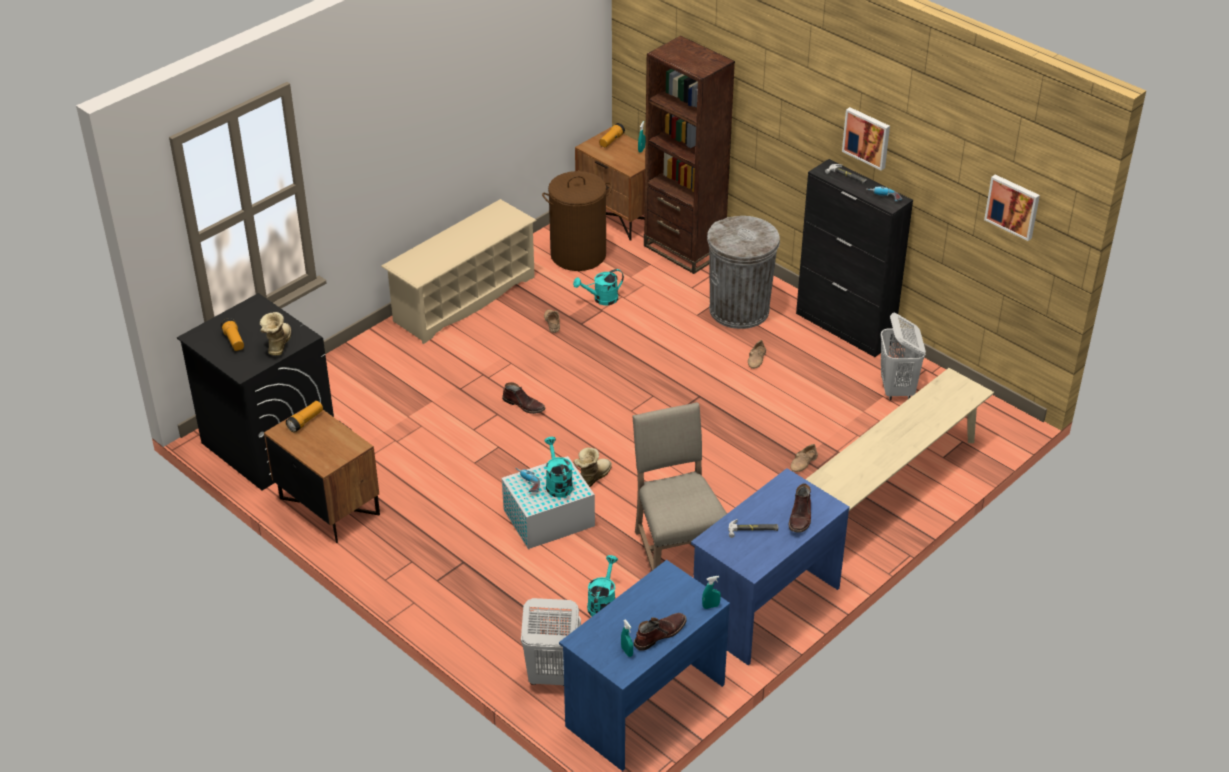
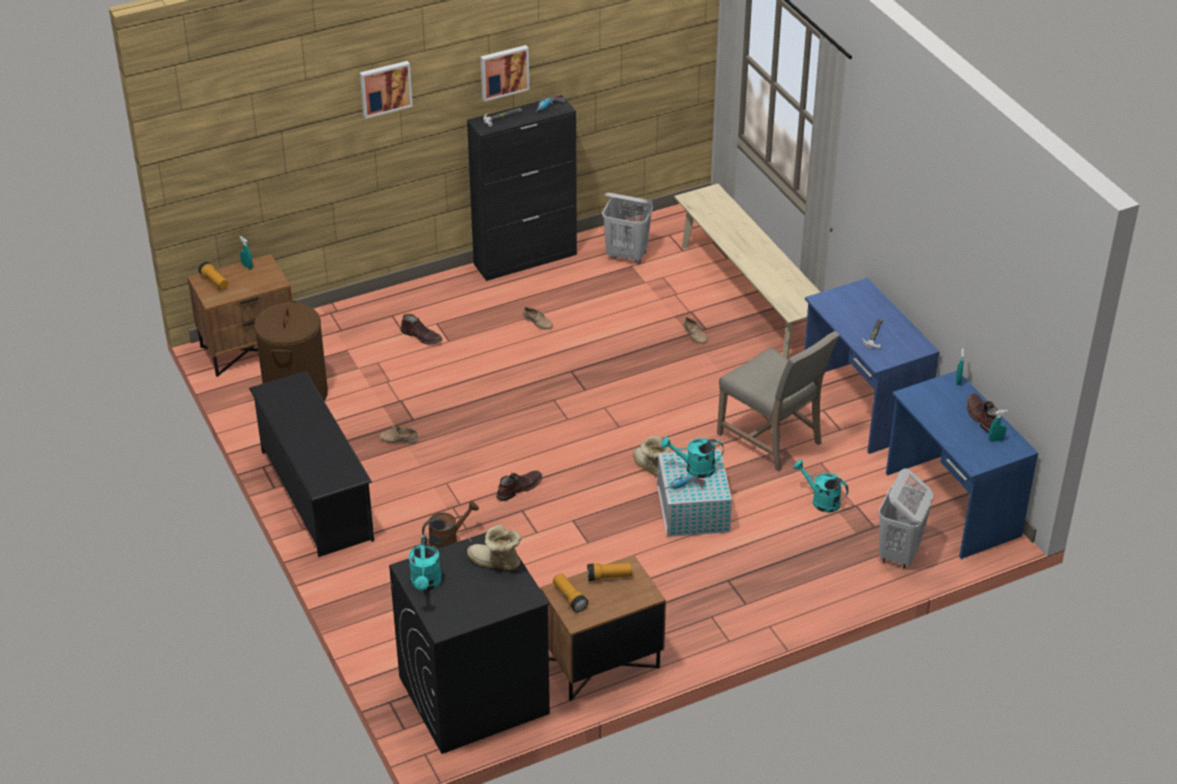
camera: 70 degrees left, 0 degrees up
flashlight [221,318,244,351] -> flashlight moved to [587,563,632,581]
beige shoe rack [381,199,537,344] -> black shoe rack [249,371,374,557]
turquoise watering can [573,269,624,305] -> turquoise watering can moved to [409,535,442,591]
beige chair [632,402,727,570] -> beige chair turned 135 degrees counterclockwise [717,331,840,471]
brown bookcase [644,36,735,274] -> none
grey trash can [707,216,780,329] -> none
brown boot [789,483,811,533] -> brown boot moved to [401,314,442,345]
picture [984,175,1040,241] -> picture moved to [360,61,413,118]
none -> brown watering can [422,501,479,549]

